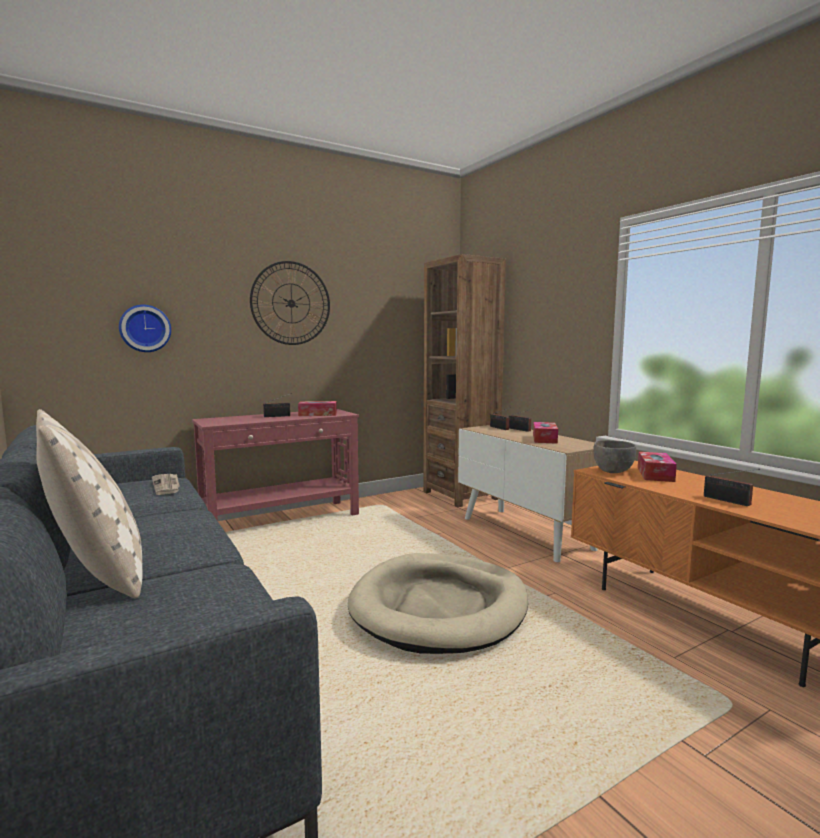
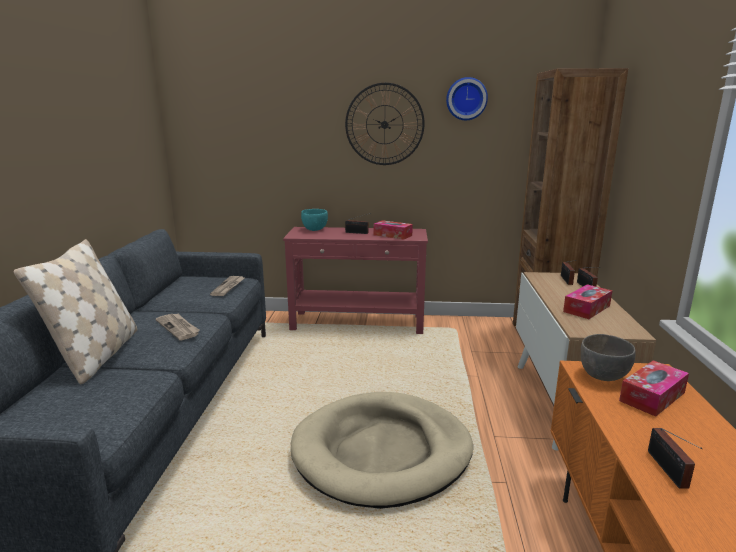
camera: 35 degrees right, 10 degrees up
wall clock [119,305,171,352] -> wall clock moved to [446,77,488,120]
none -> newspaper [156,314,200,340]
none -> turquoise bowl [301,209,328,231]

